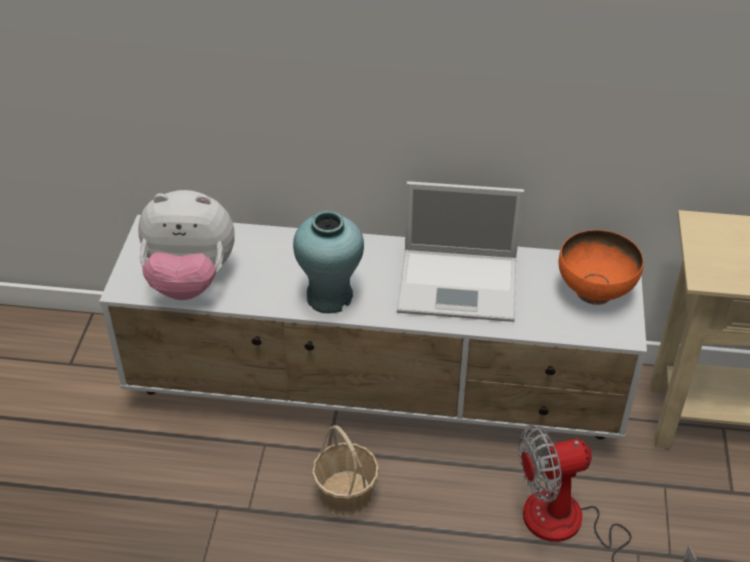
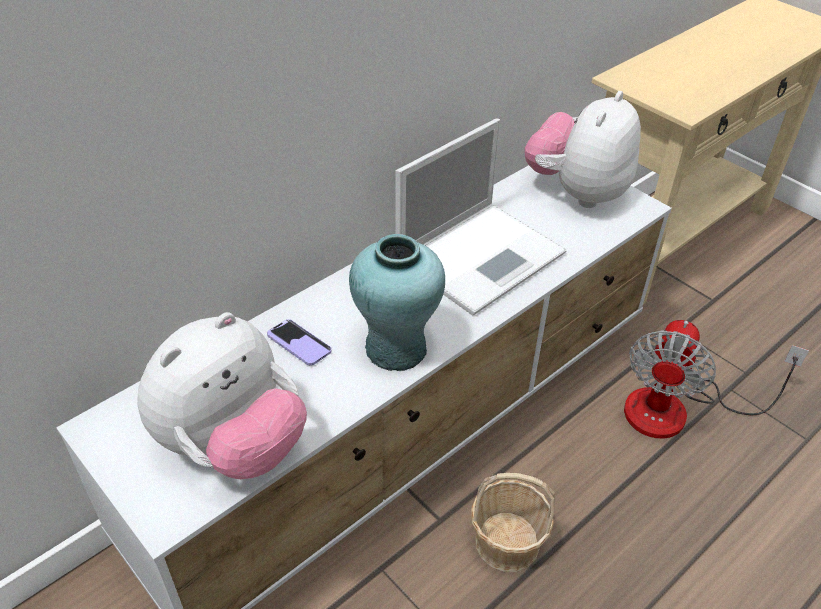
camera: 50 degrees left, 0 degrees up
orange bowl [558,230,643,305] -> plush toy [525,91,641,208]
none -> phone [267,319,332,365]

